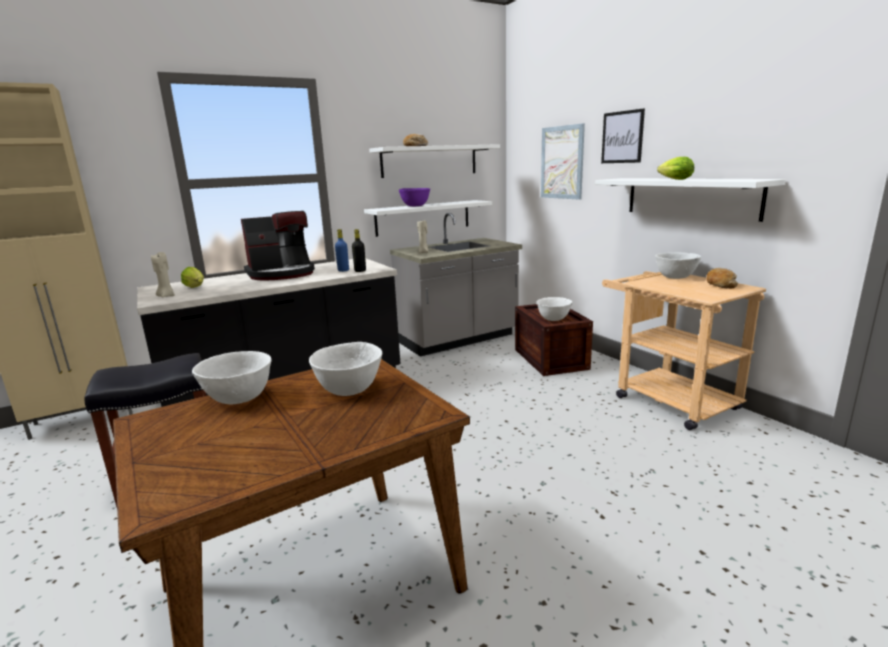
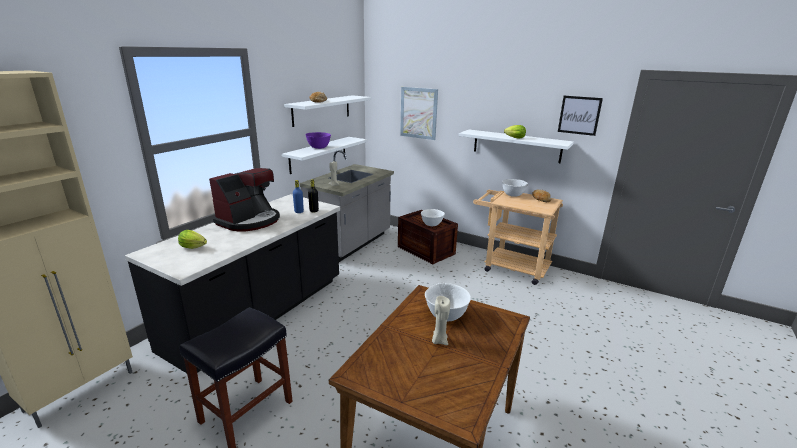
camera: 30 degrees left, 5 degrees up
beige candle [151,252,175,297] -> beige candle moved to [432,296,450,345]
white bowl [192,351,271,404] -> none
picture [601,108,645,163] -> picture moved to [558,96,603,136]

